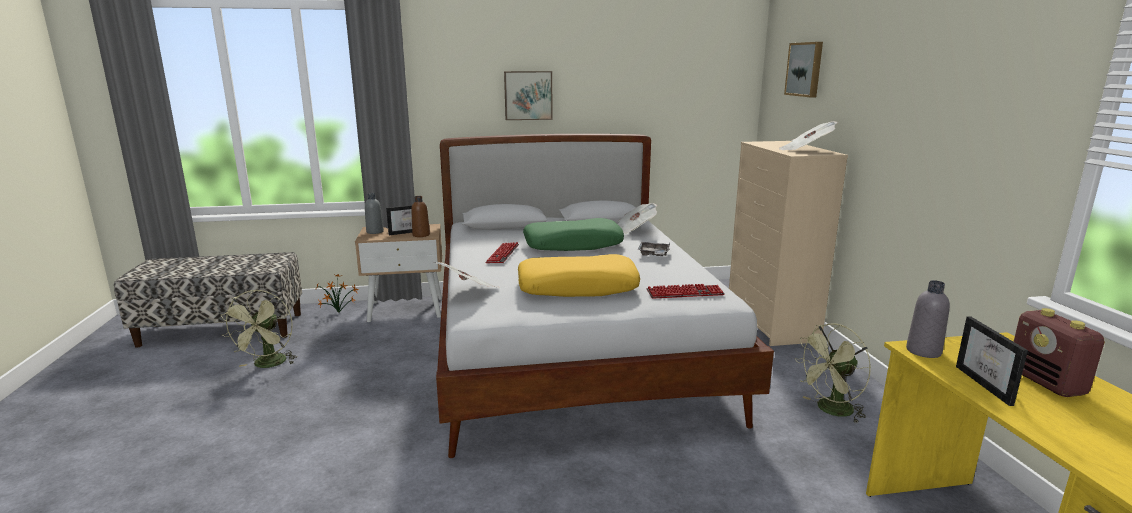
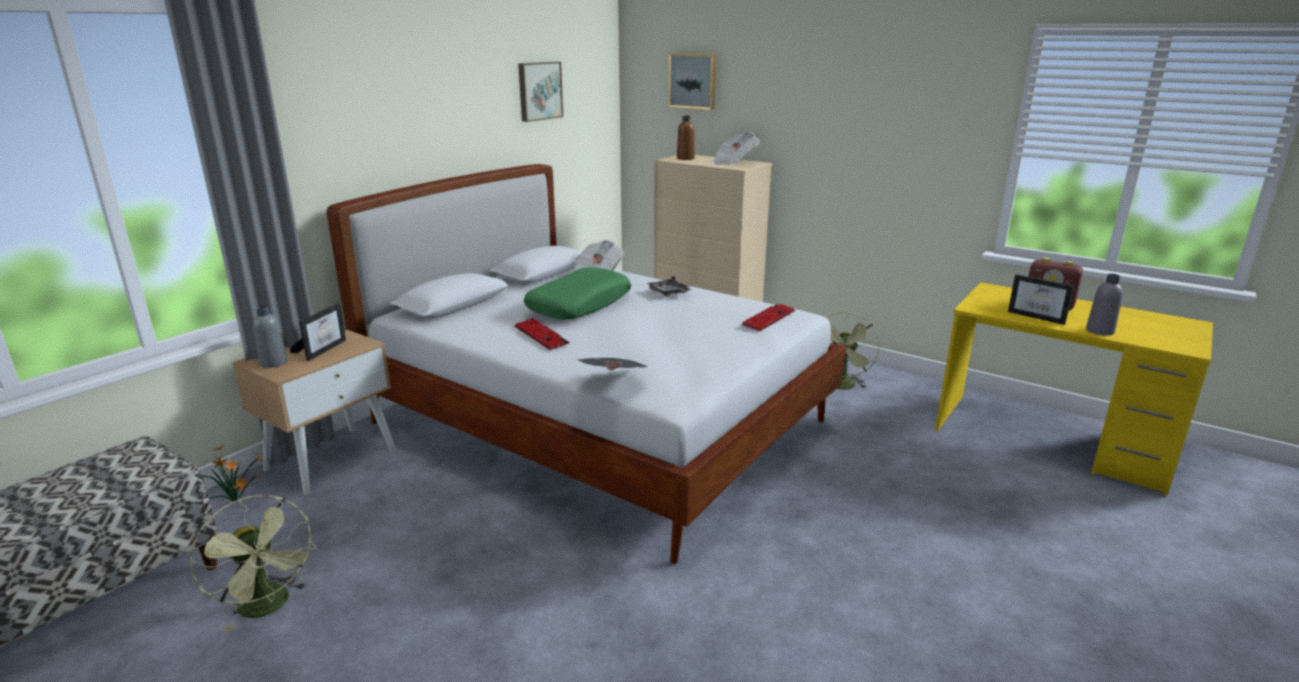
camera: 45 degrees left, 5 degrees up
brown bottle [411,196,430,237] -> brown bottle moved to [677,115,695,160]
picture [504,71,553,120] -> picture moved to [518,62,563,122]
yellow pillow [518,254,640,297] -> none
grey bottle [906,280,950,358] -> grey bottle moved to [1086,274,1123,336]

